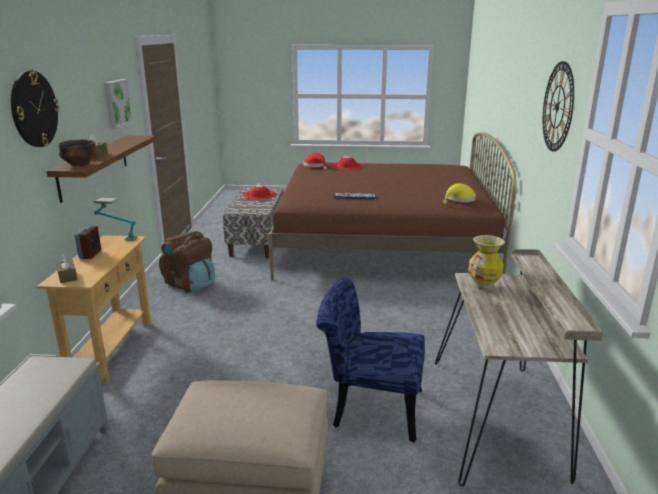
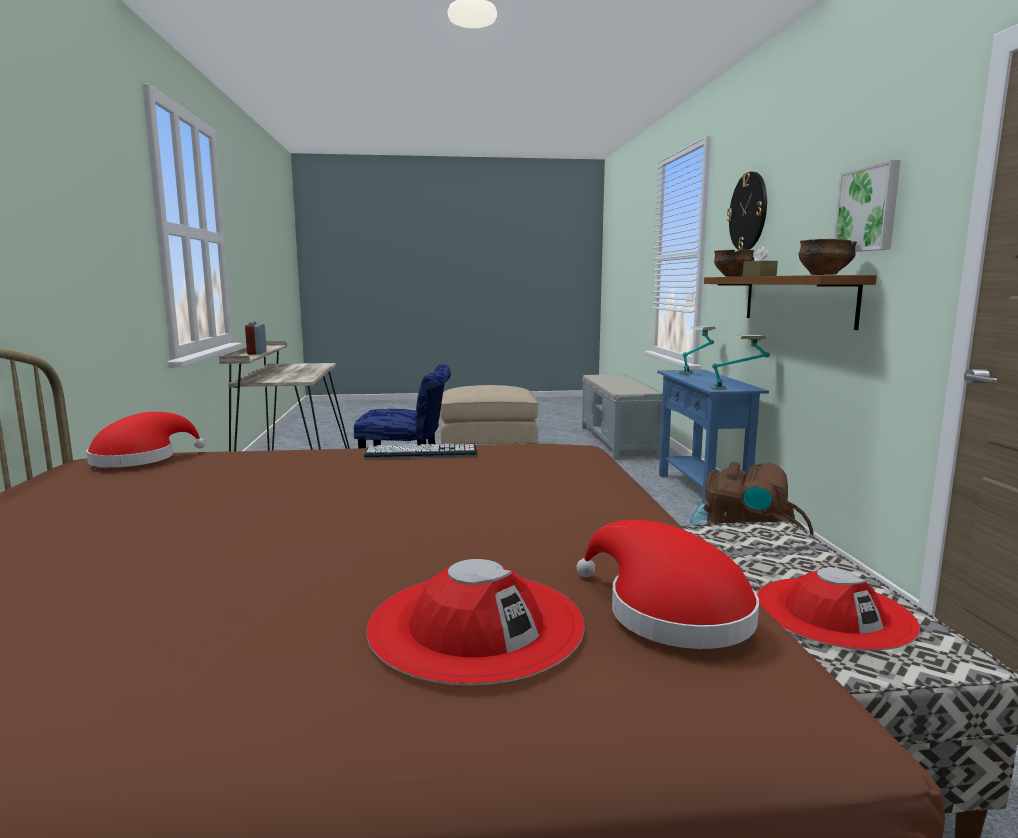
camera: 170 degrees right, 10 degrees down
beige console table [37,235,151,384] -> blue console table [657,370,769,504]
brown tissue box [56,254,77,283] -> table lamp [679,326,716,375]
alarm clock [75,226,101,259] -> alarm clock moved to [245,321,267,354]
yellow hat [443,183,476,204] -> red hat [86,412,205,468]
vase [468,235,505,291] -> none
wall clock [543,61,574,152] -> none
none -> bowl [798,239,857,275]

